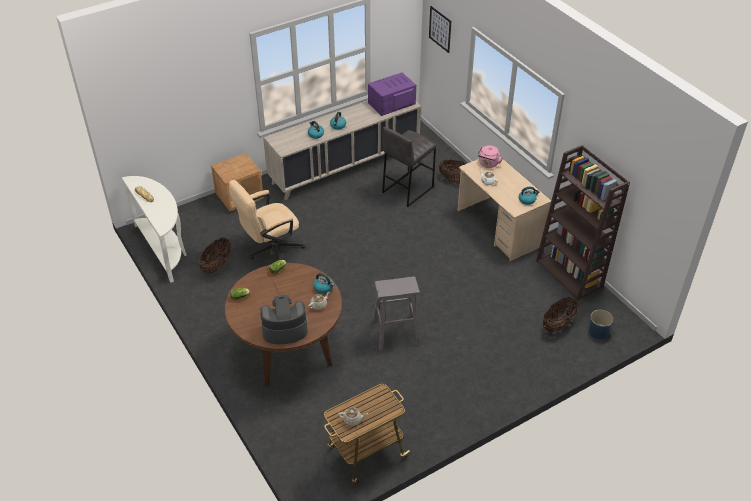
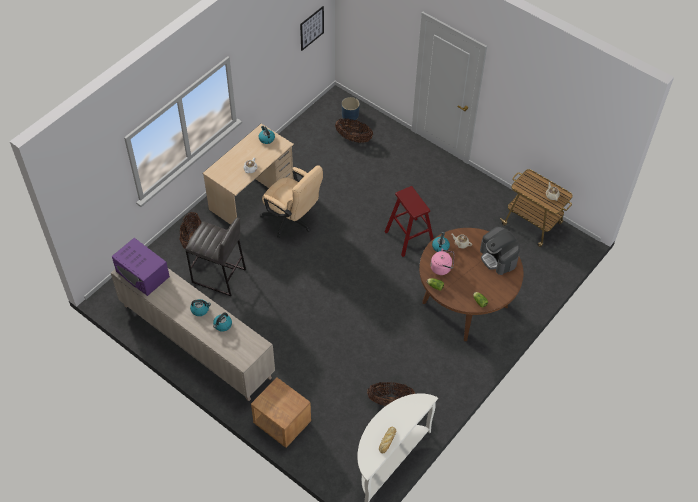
camera: 110 degrees left, 10 degrees up
beige office chair [228,180,306,260] -> beige office chair moved to [260,165,323,238]
grey stool [372,277,420,351] -> red stool [385,186,434,257]
picture [429,6,451,53] -> picture moved to [300,6,324,51]
pink kettle [477,145,503,168] -> pink kettle moved to [431,248,454,275]
brown bookcase [536,145,630,300] -> none

